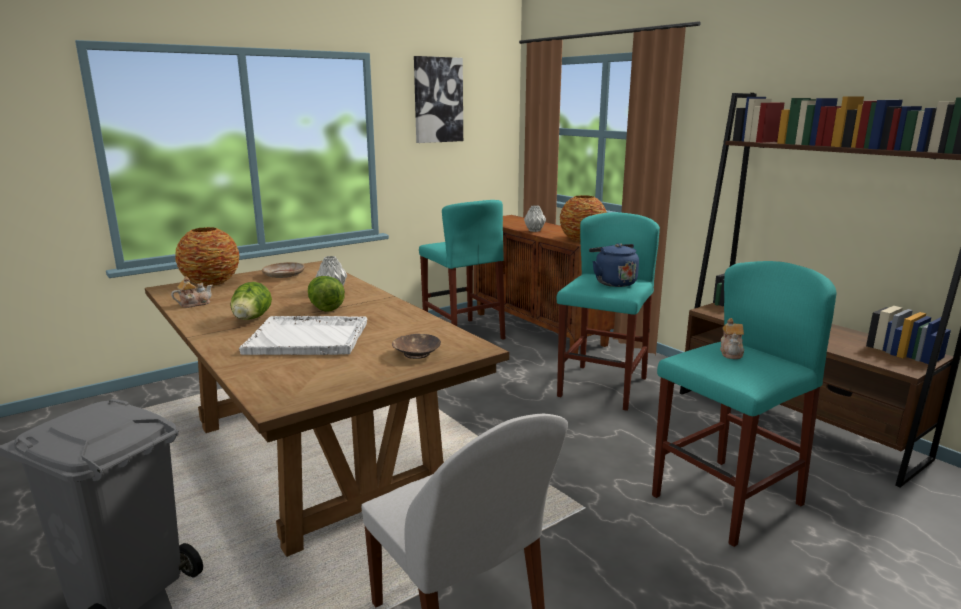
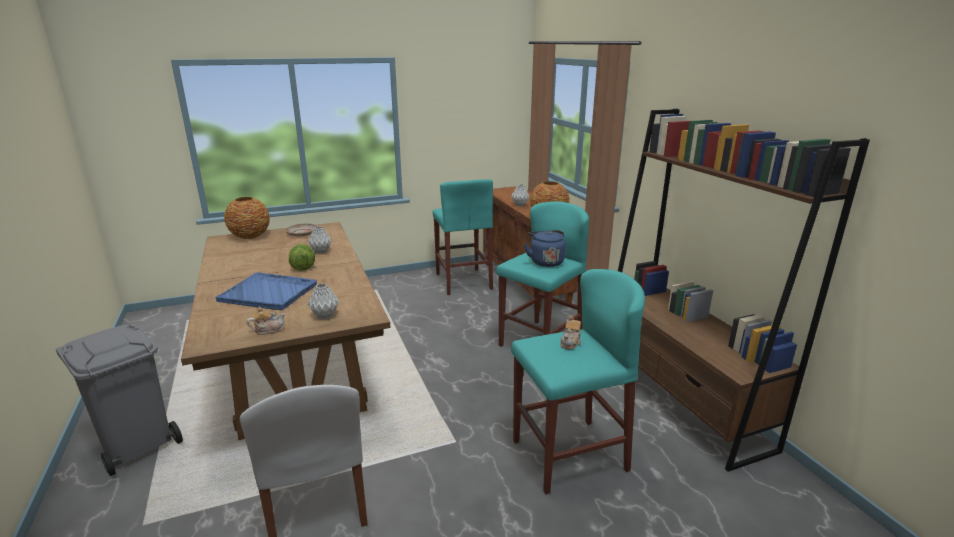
camera: 15 degrees right, 5 degrees up
teapot [171,276,213,308] -> teapot moved to [247,307,285,335]
lettuce [230,282,272,320] -> none
white tray [239,316,367,355] -> blue tray [215,272,317,310]
brown bowl [392,334,441,359] -> grey vase [308,283,339,319]
picture [414,56,463,143] -> none

